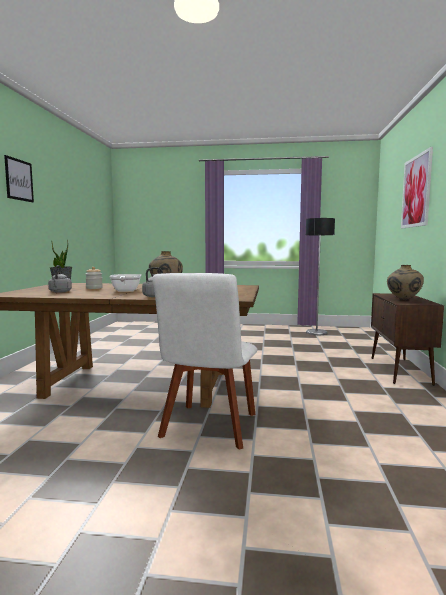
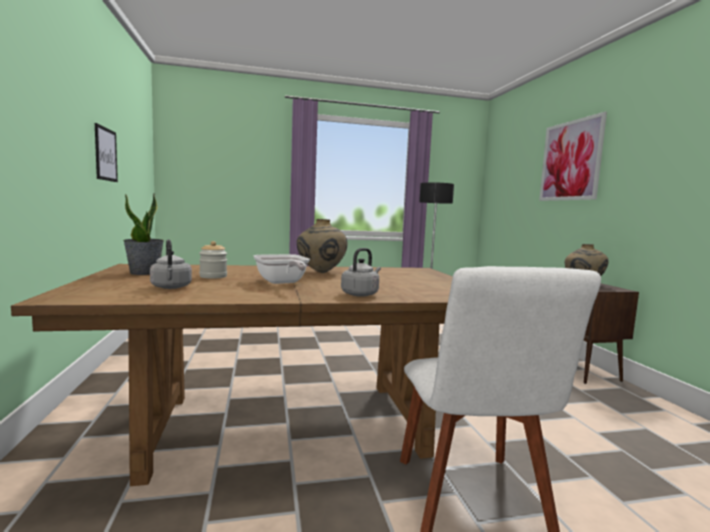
camera: 20 degrees left, 0 degrees up
picture [4,155,34,202] -> picture moved to [95,123,118,182]

